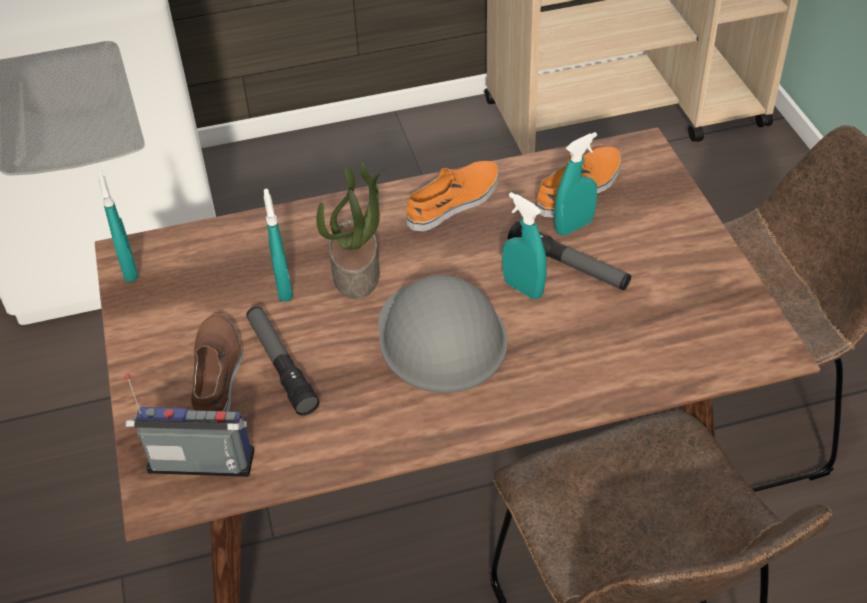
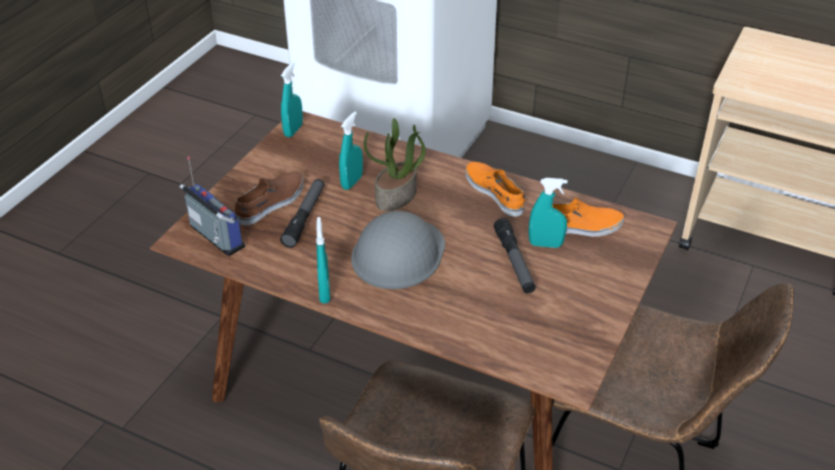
camera: 40 degrees right, 5 degrees down
orange shoe [406,161,499,231] -> orange shoe turned 120 degrees counterclockwise [466,162,526,217]
turquoise spray bottle [502,192,547,299] -> turquoise spray bottle moved to [316,217,330,304]

